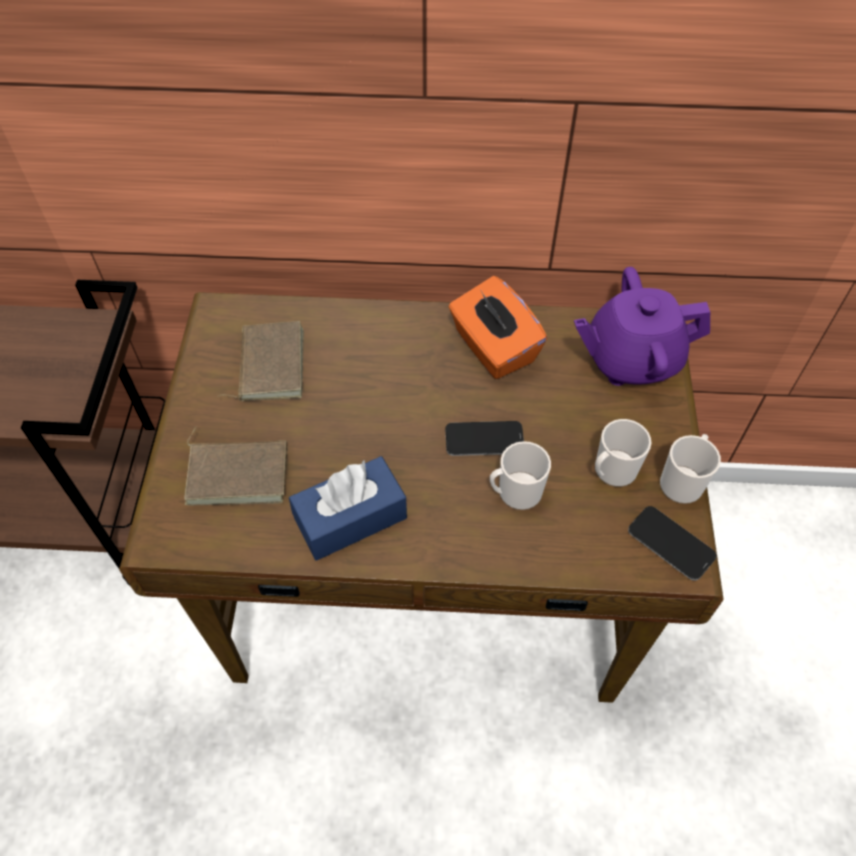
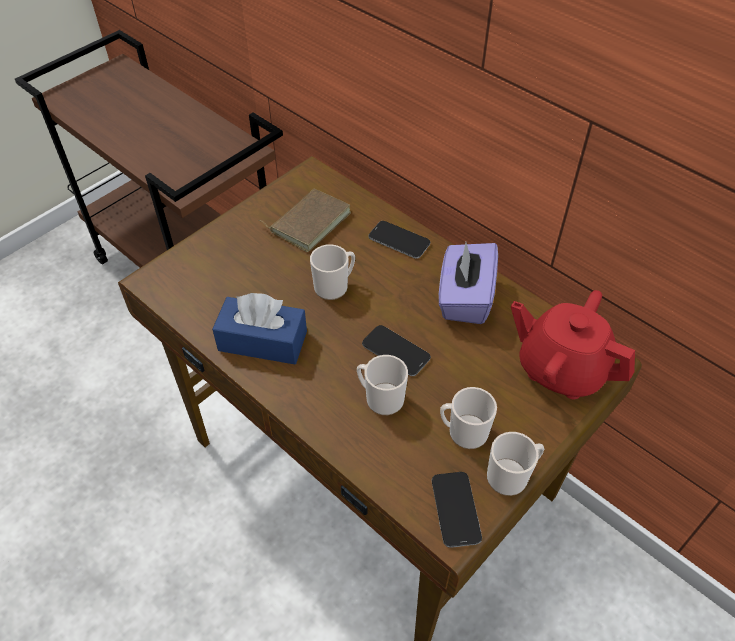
camera: 40 degrees right, 5 degrees down
brown book [184,426,288,505] -> none
orange tissue box [449,276,547,379] -> purple tissue box [439,242,498,324]
purple teapot [574,267,710,386] -> red teapot [511,290,635,399]
none -> mug [310,244,355,300]
none -> phone [368,221,430,259]

